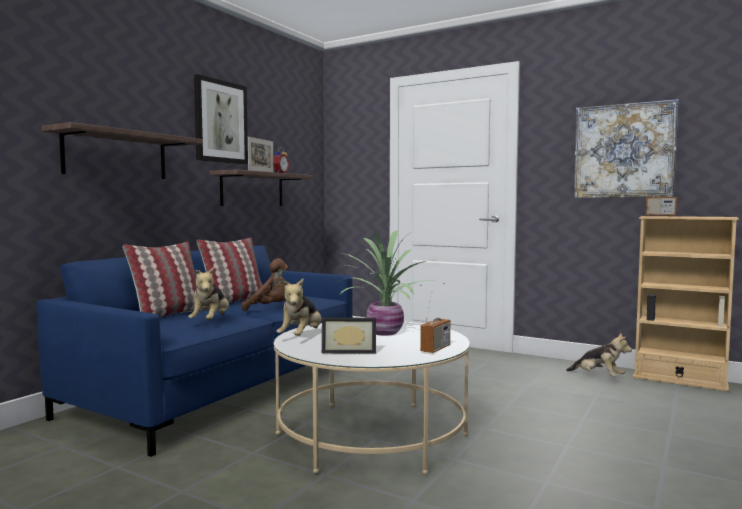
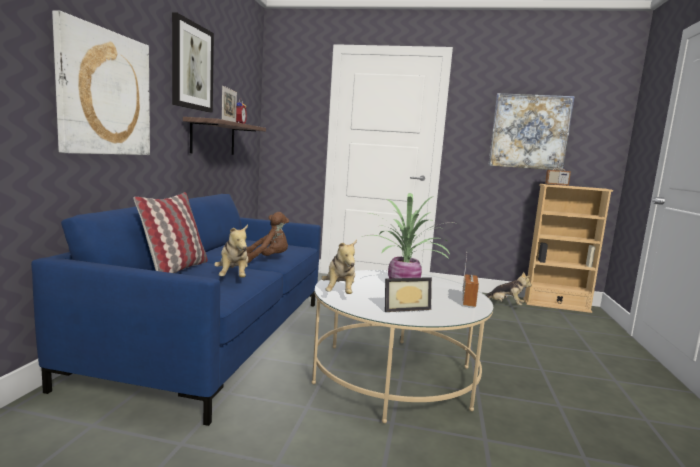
camera: 20 degrees left, 5 degrees up
shelf [42,122,203,179] -> picture [52,10,150,155]
pillow [197,237,267,303] -> none

